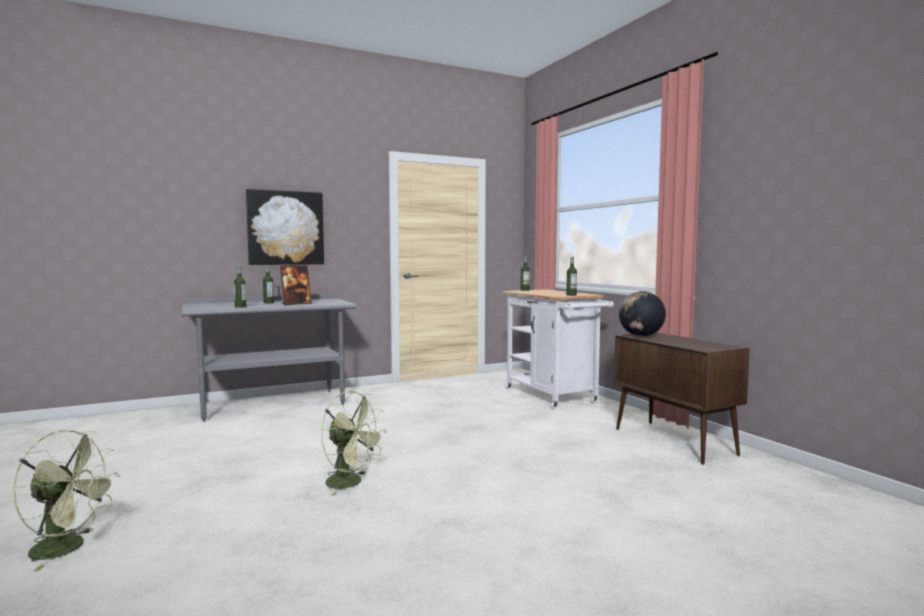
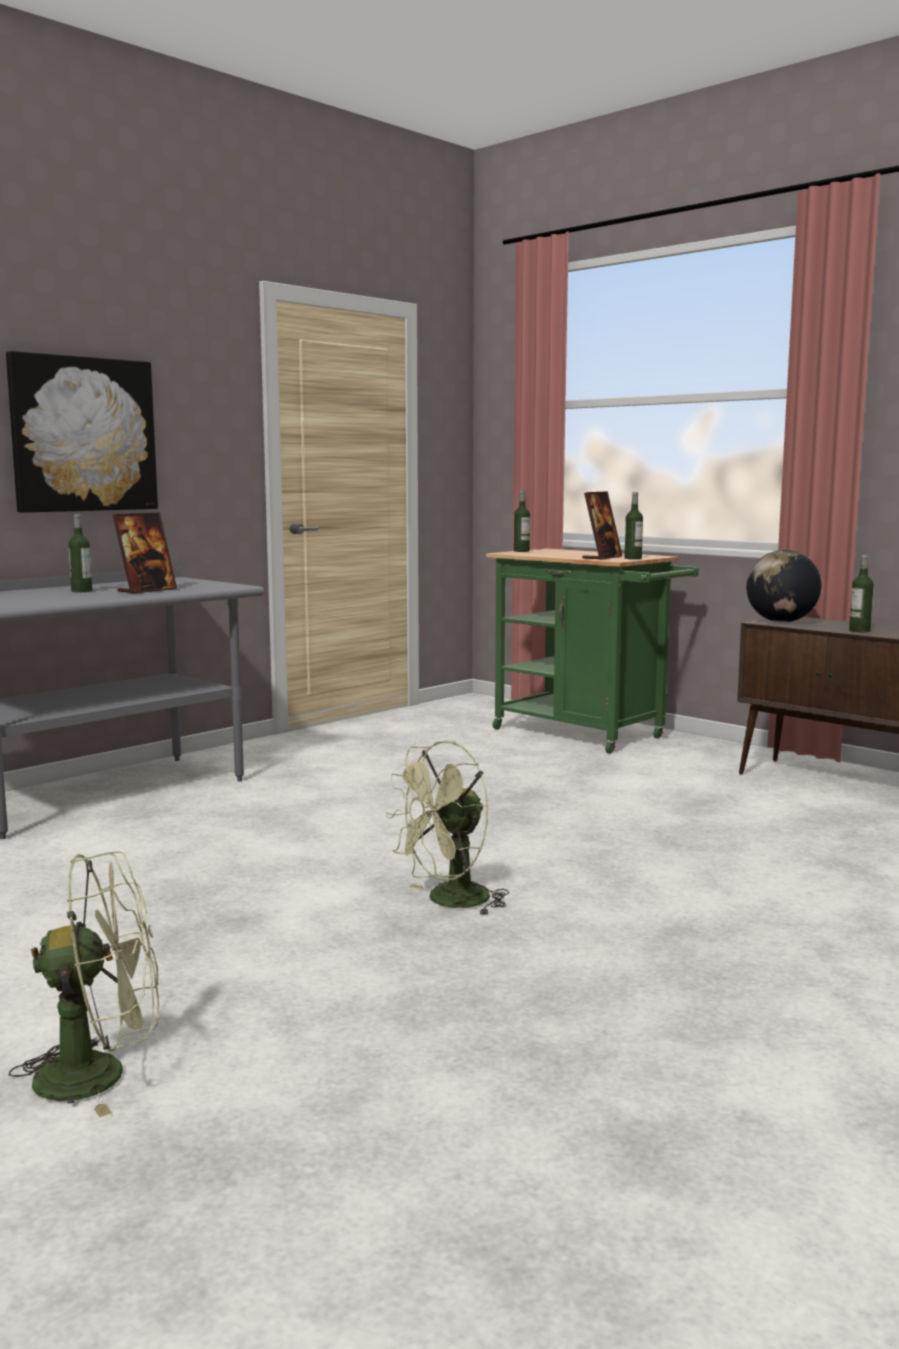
camera: 20 degrees left, 5 degrees up
bottle [234,266,246,308] -> bottle moved to [849,554,874,632]
green fan [321,391,387,496] -> green fan turned 135 degrees clockwise [385,741,509,915]
white cart [503,289,614,409] -> green cart [486,548,699,754]
none -> picture frame [582,491,622,560]

